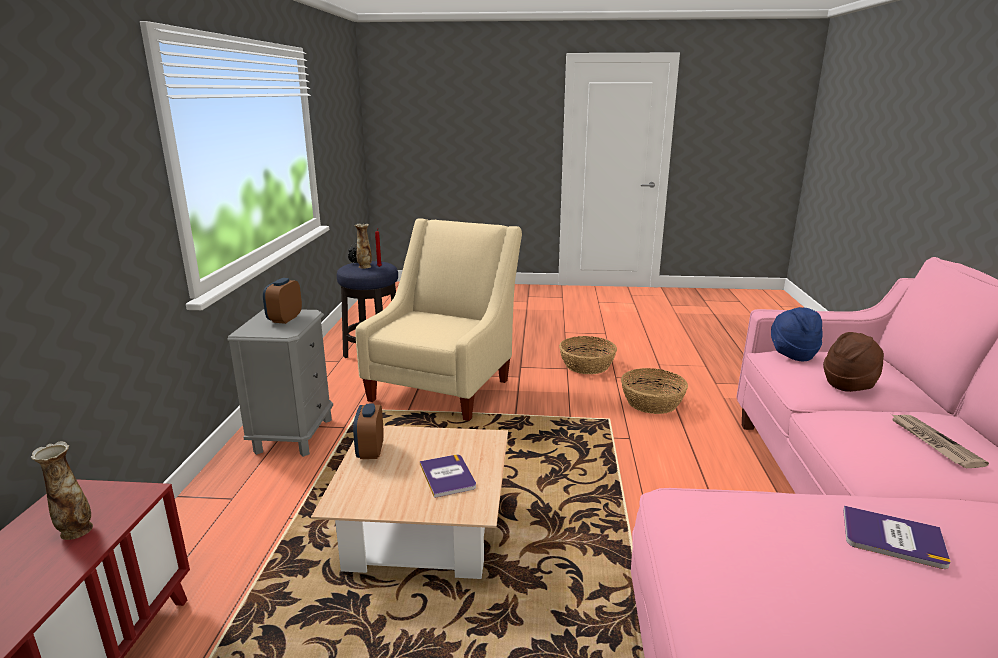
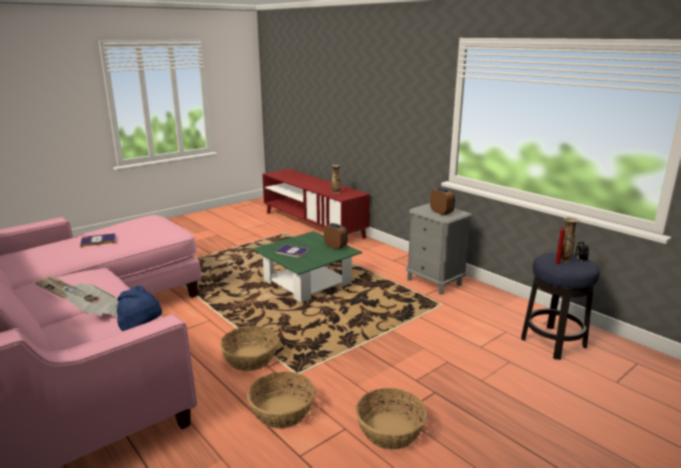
camera: 135 degrees right, 0 degrees up
beige coffee table [311,426,508,579] -> green coffee table [252,231,362,302]
beige armchair [356,218,522,421] -> none
brown hat [823,332,884,392] -> newspaper [63,284,118,316]
none -> basket [220,326,279,371]

